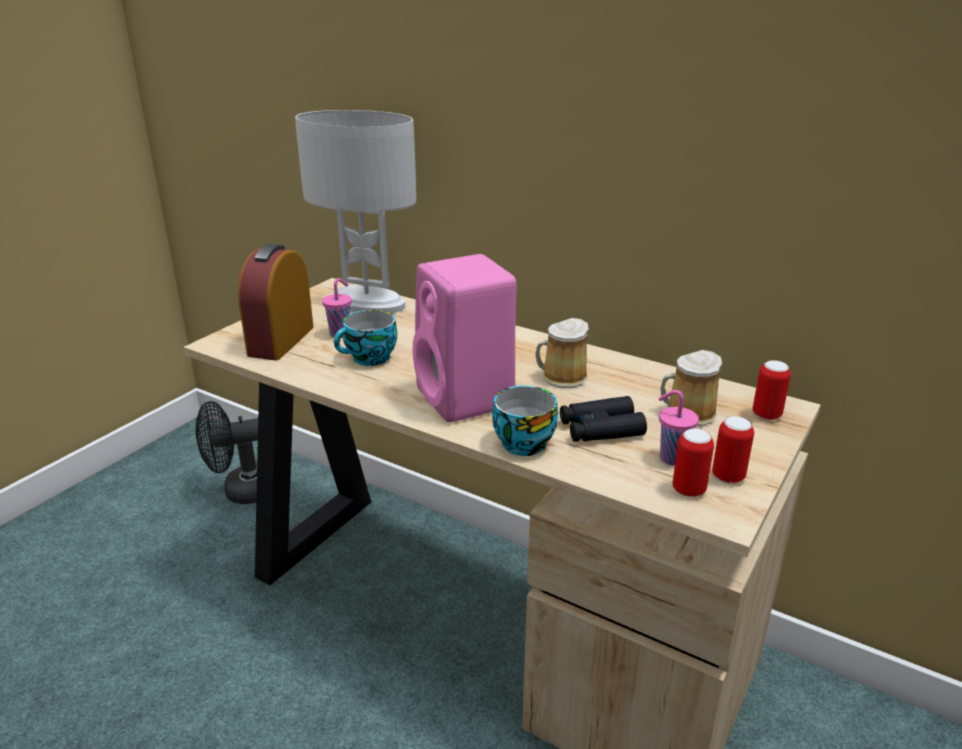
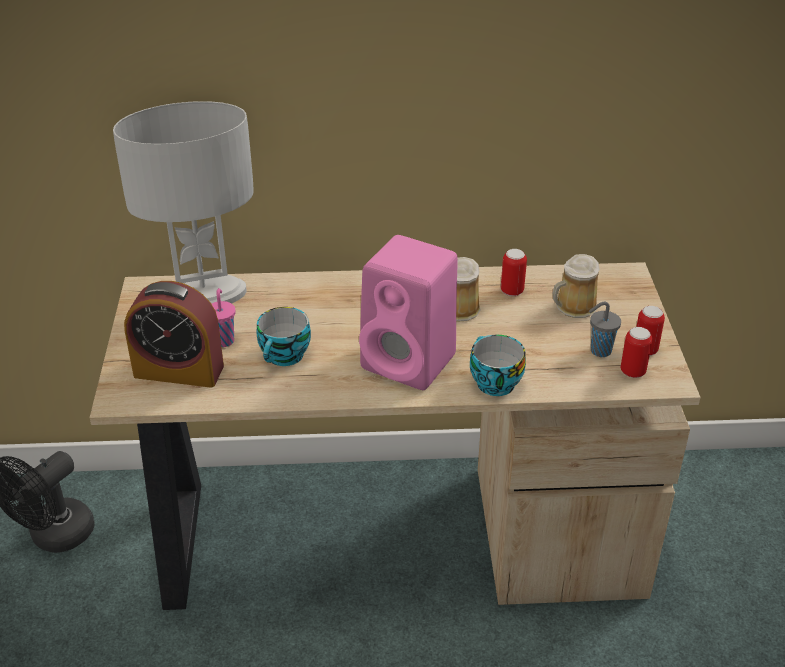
camera: 35 degrees left, 10 degrees up
alarm clock [238,244,314,360] -> alarm clock turned 60 degrees counterclockwise [124,281,224,388]
black binoculars [560,396,647,442] -> none
pink cup [658,390,699,466] -> grey cup [589,302,621,357]
can [752,360,791,420] -> can moved to [501,249,527,296]

